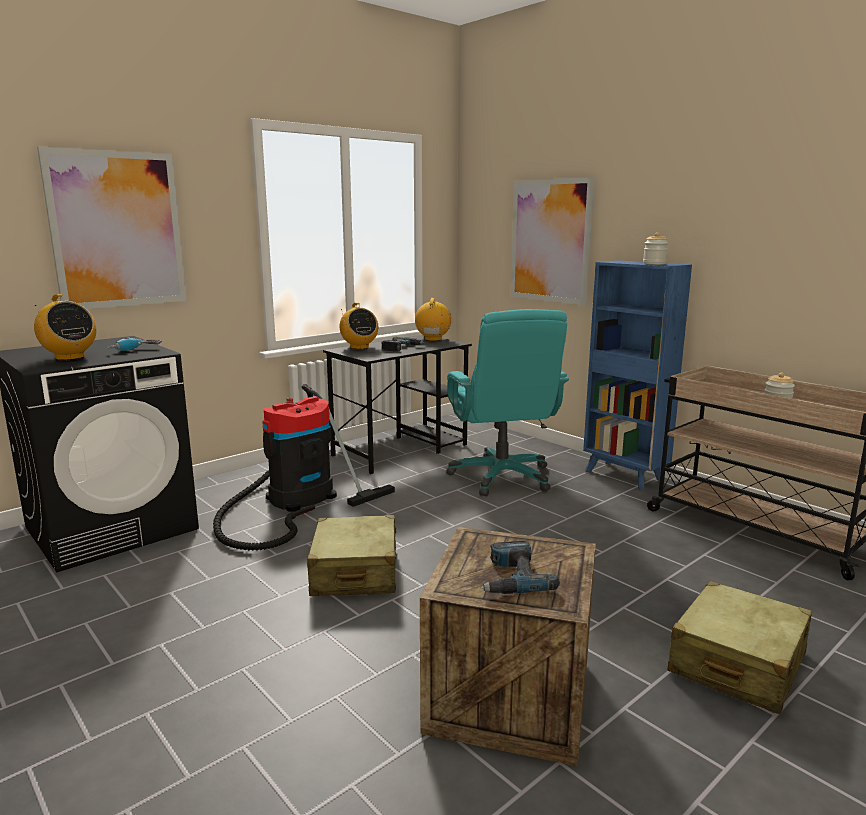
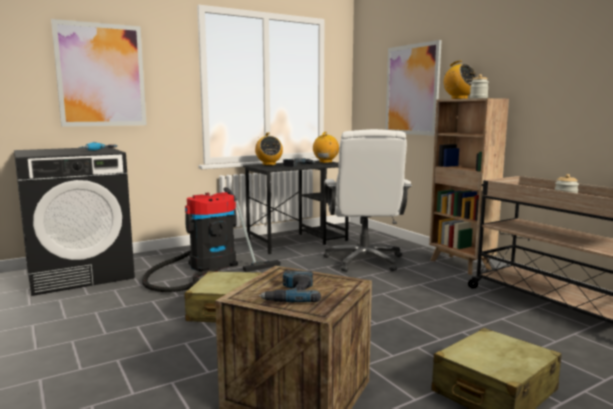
camera: 10 degrees right, 5 degrees down
radio [34,294,97,360] -> radio moved to [441,61,477,99]
turquoise office chair [446,309,569,496] -> white office chair [323,129,412,272]
blue bookcase [583,260,692,490] -> brown bookcase [429,98,509,275]

